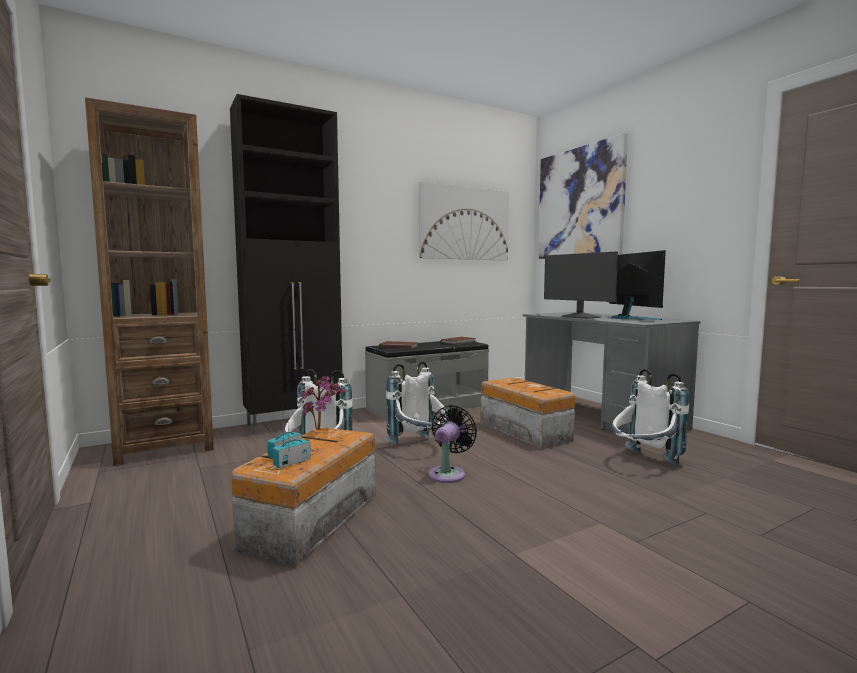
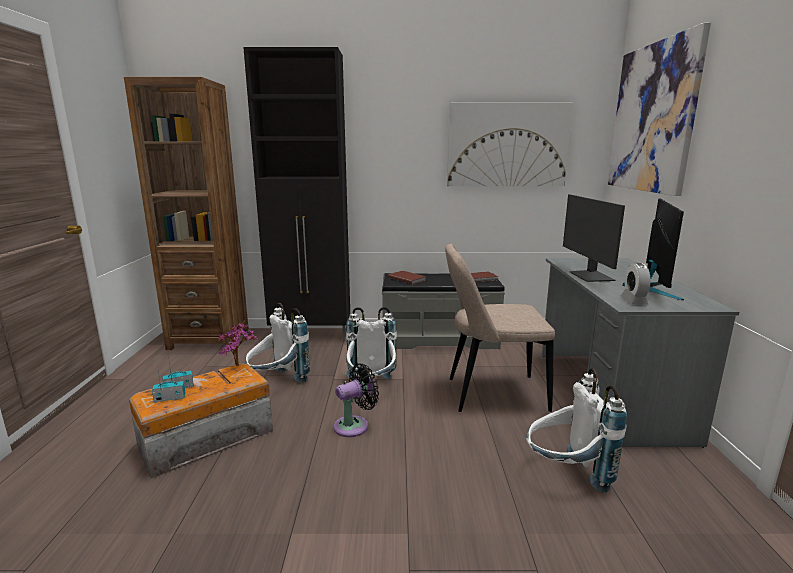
camera: 30 degrees right, 10 degrees up
storage box [480,378,575,449] -> beige chair [445,244,555,412]
none -> alarm clock [621,263,650,305]

